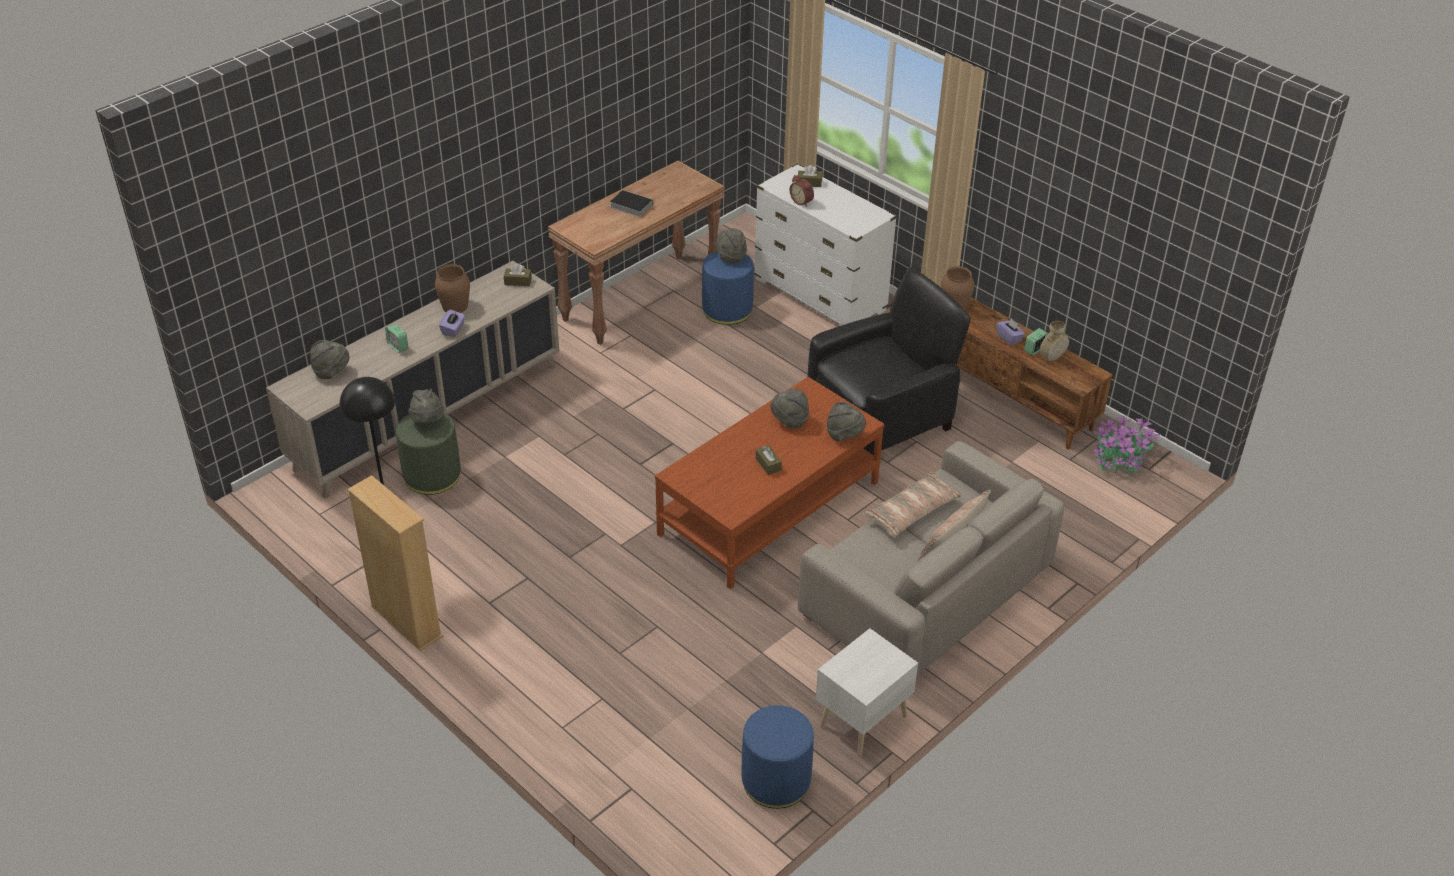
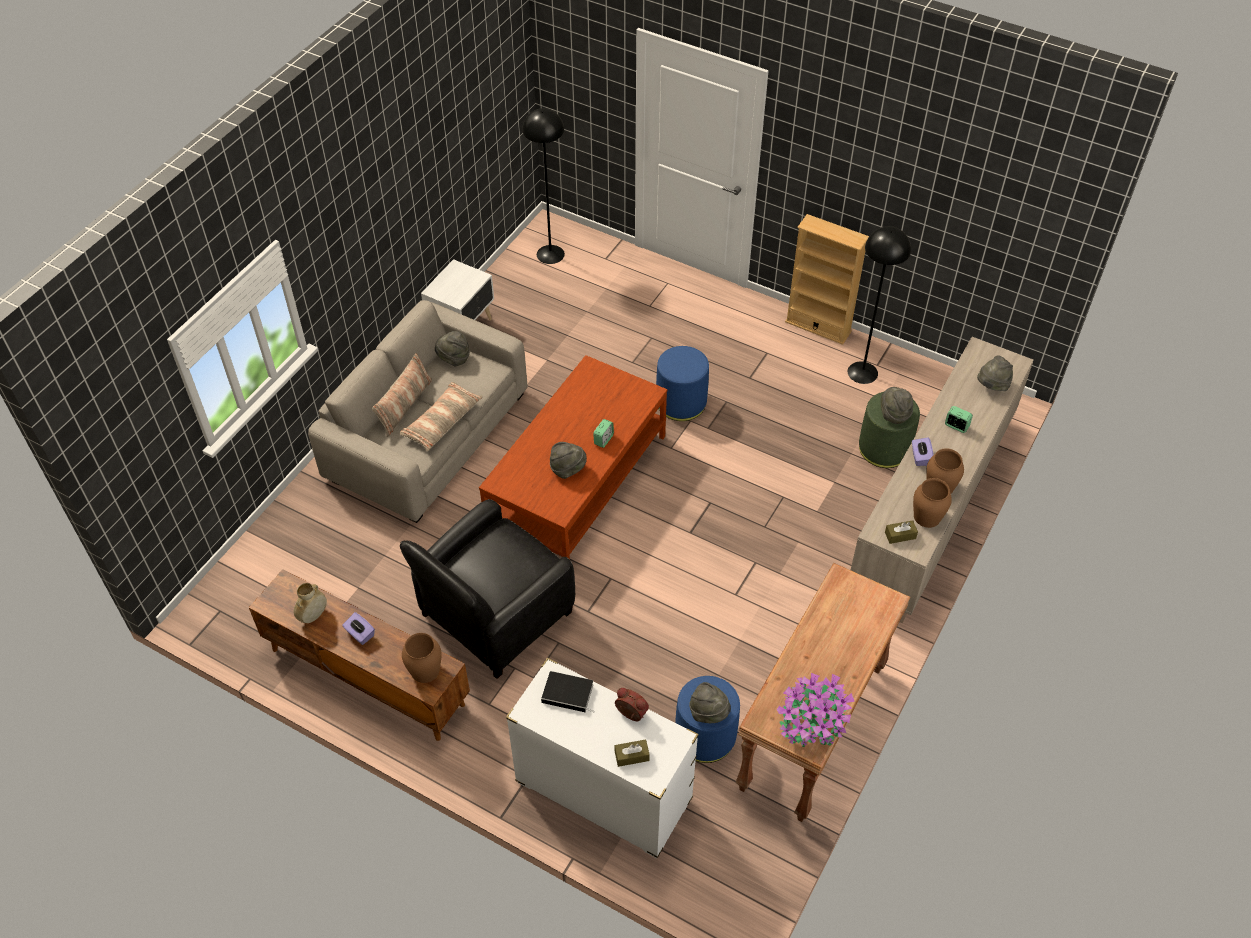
camera: 165 degrees right, 10 degrees up
book [610,190,653,217] -> book moved to [541,671,593,712]
blue ottoman [742,705,814,809] -> blue ottoman moved to [656,346,709,421]
brown tissue box [755,445,782,475] -> none
grey hat [826,402,866,441] -> grey hat moved to [435,331,470,366]
alarm clock [1024,328,1048,356] -> alarm clock moved to [593,419,614,448]
potted plant [1094,416,1160,476] -> potted plant moved to [777,673,855,747]
none -> black floor lamp [522,108,565,264]
none -> brown vase [913,478,952,528]

